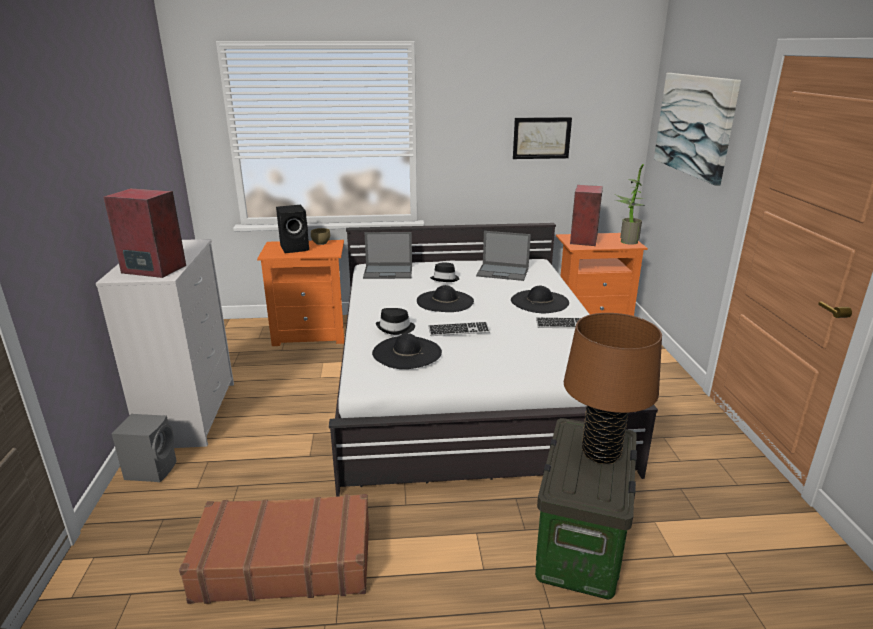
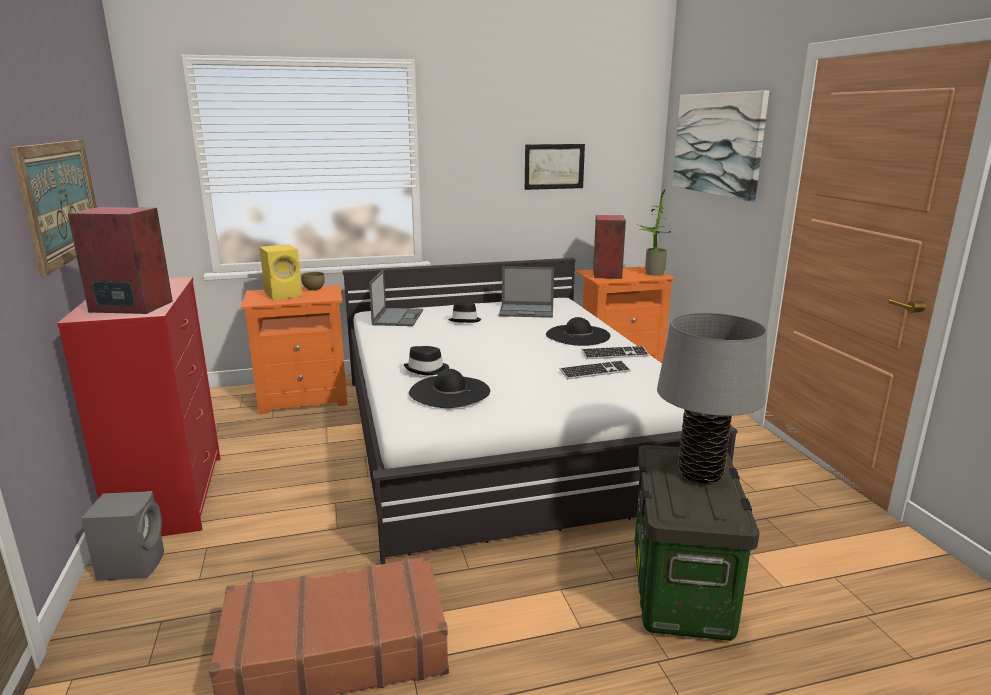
camera: 10 degrees left, 5 degrees down
white dresser [96,239,234,448] -> red dresser [57,277,220,536]
black speaker [276,205,309,253] -> yellow speaker [259,244,302,300]
laptop [363,232,412,279] -> laptop turned 75 degrees counterclockwise [369,270,423,326]
black hat [417,285,474,312] -> none
keyboard [428,322,490,336] -> keyboard moved to [560,360,631,379]
brown table lamp [564,313,662,464] -> grey table lamp [657,312,767,484]
none -> picture [11,140,97,276]

